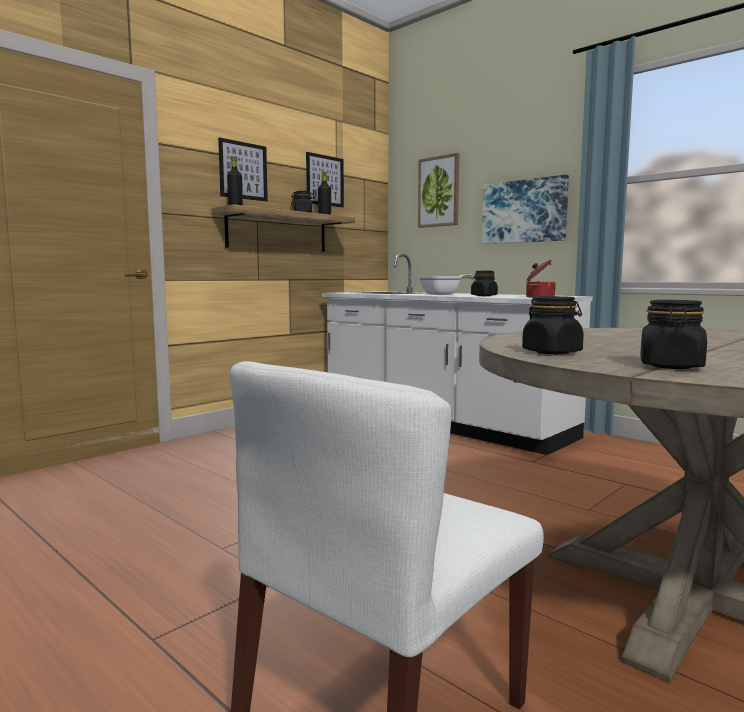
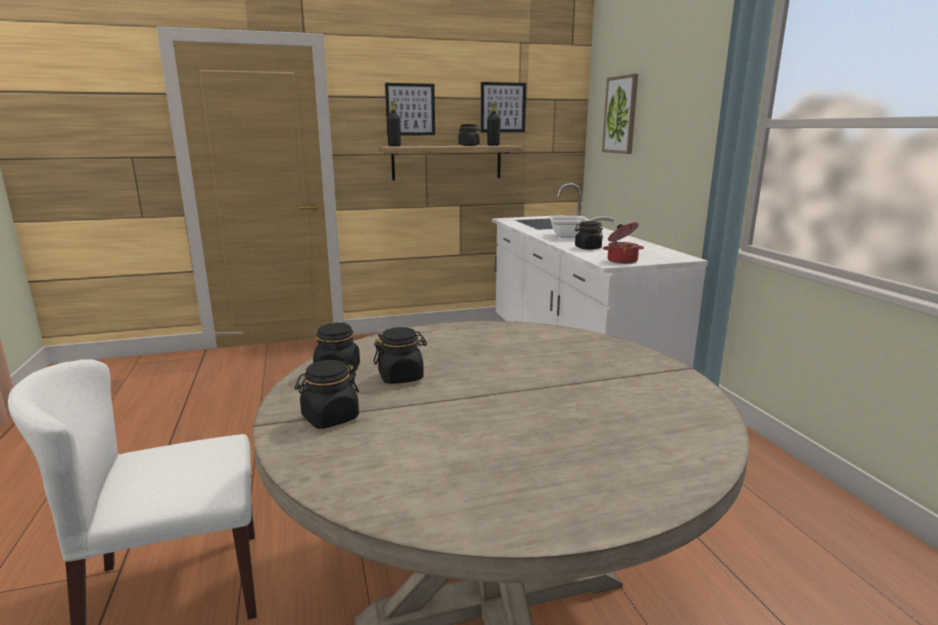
camera: 30 degrees right, 10 degrees up
picture [482,174,569,244] -> none
none -> black jar [374,327,427,384]

